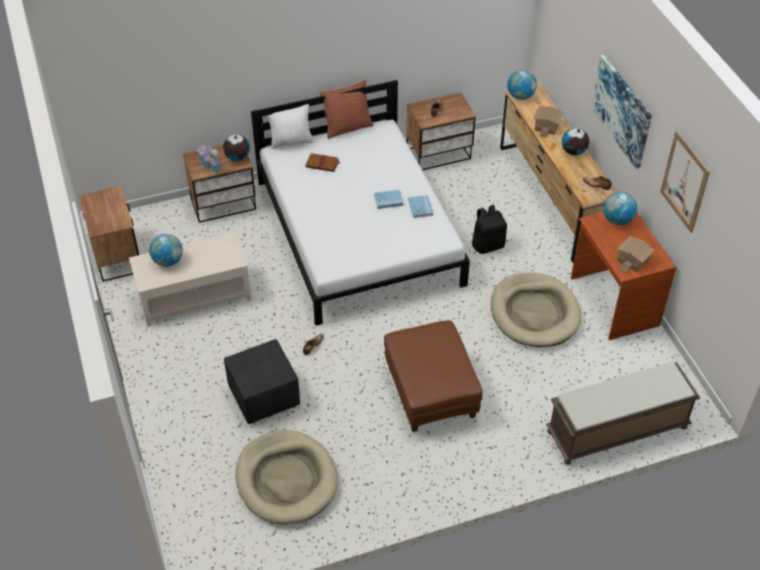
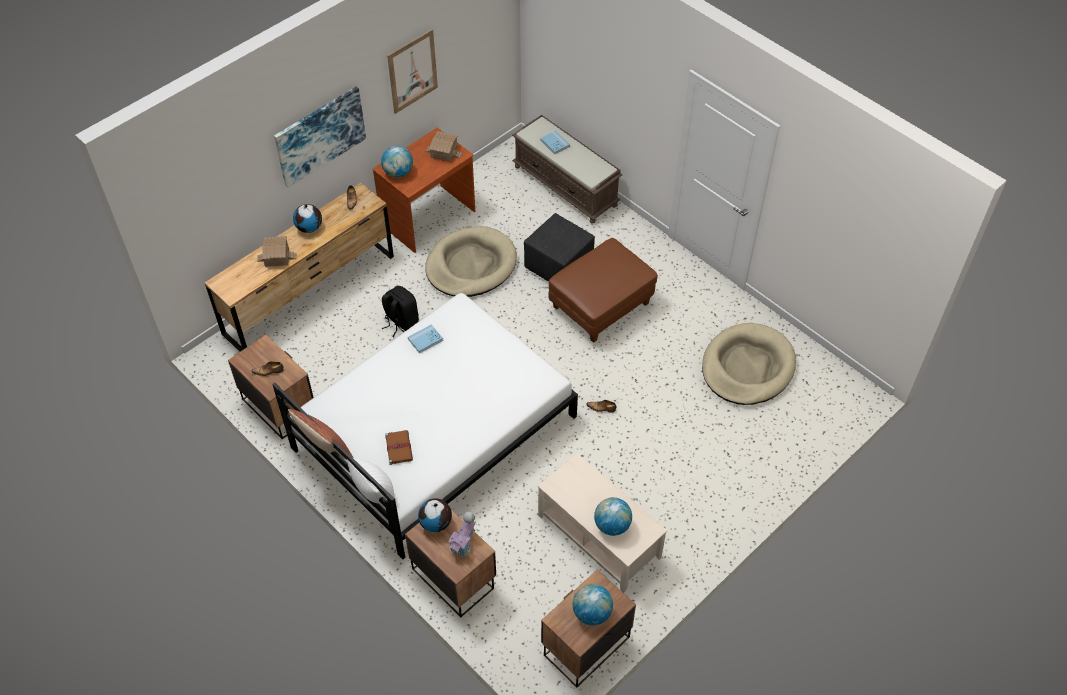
camera: 115 degrees left, 5 degrees up
black ottoman [224,339,300,424] -> black ottoman moved to [524,213,595,282]
blue book [374,190,403,209] -> blue book moved to [540,130,570,154]
globe [507,70,537,100] -> globe moved to [573,584,613,625]

